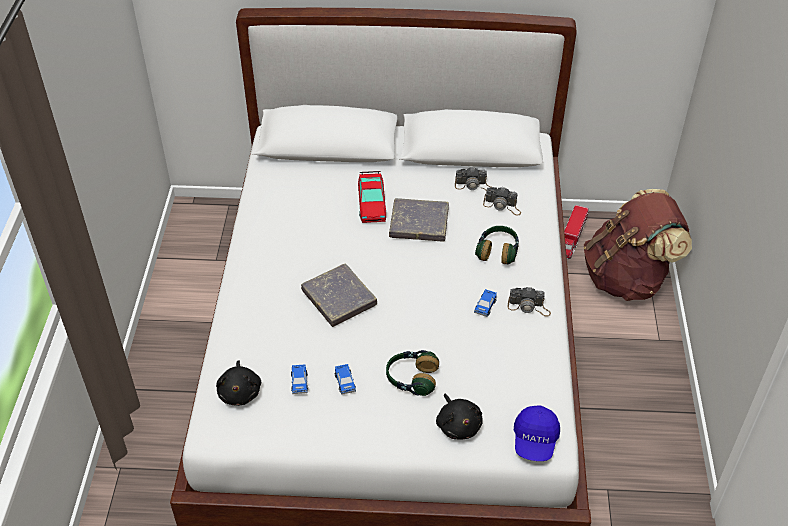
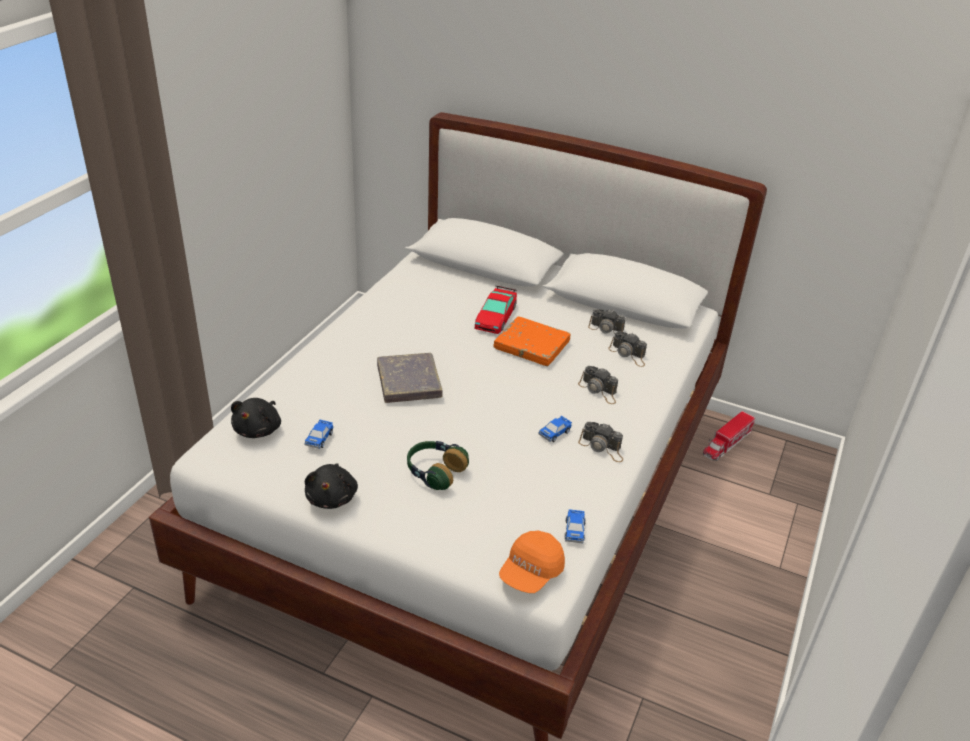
camera: 20 degrees right, 10 degrees down
toy car [335,364,356,395] -> toy car moved to [564,509,586,543]
grey book [389,198,449,242] -> orange book [493,316,571,366]
black plush toy [436,394,483,440] -> black plush toy moved to [305,463,358,509]
headphones [475,226,519,265] -> camera [578,366,618,404]
blue cap [514,405,560,461] -> orange cap [499,530,565,593]
brown backpack [584,189,692,301] -> none

